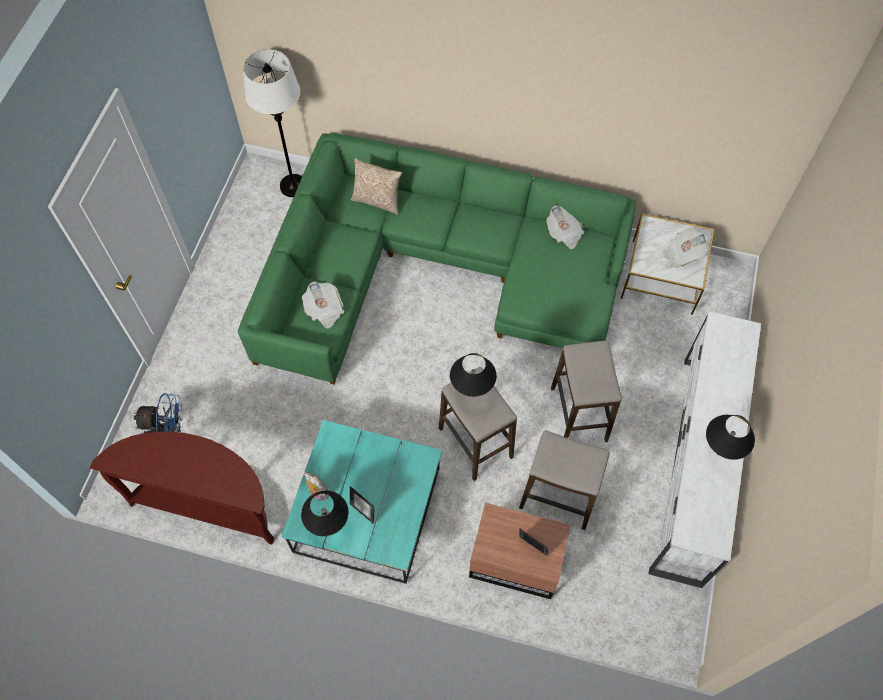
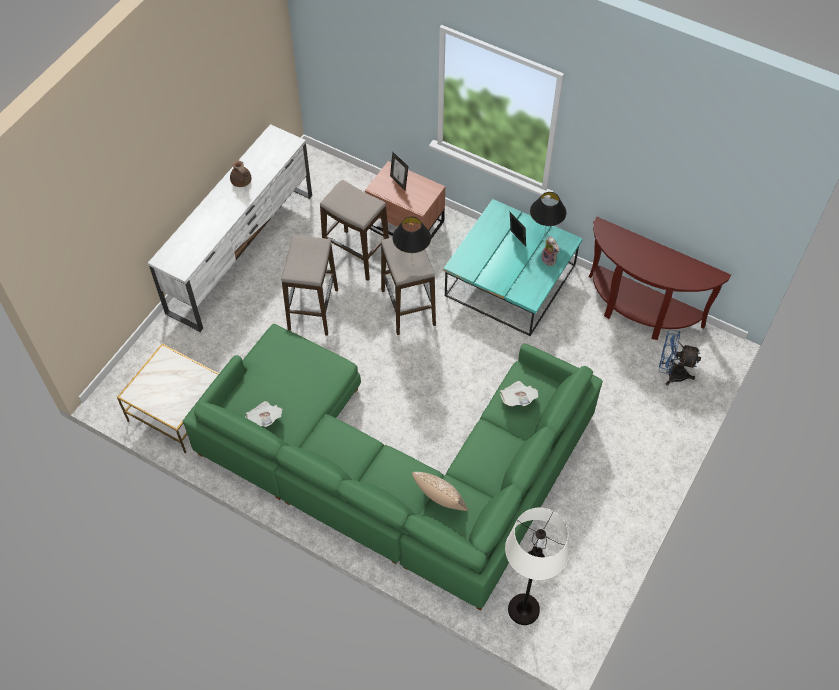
camera: 165 degrees left, 5 degrees down
newspaper [662,229,708,268] -> none
black table lamp [706,415,755,460] -> brown teapot [230,161,251,187]

